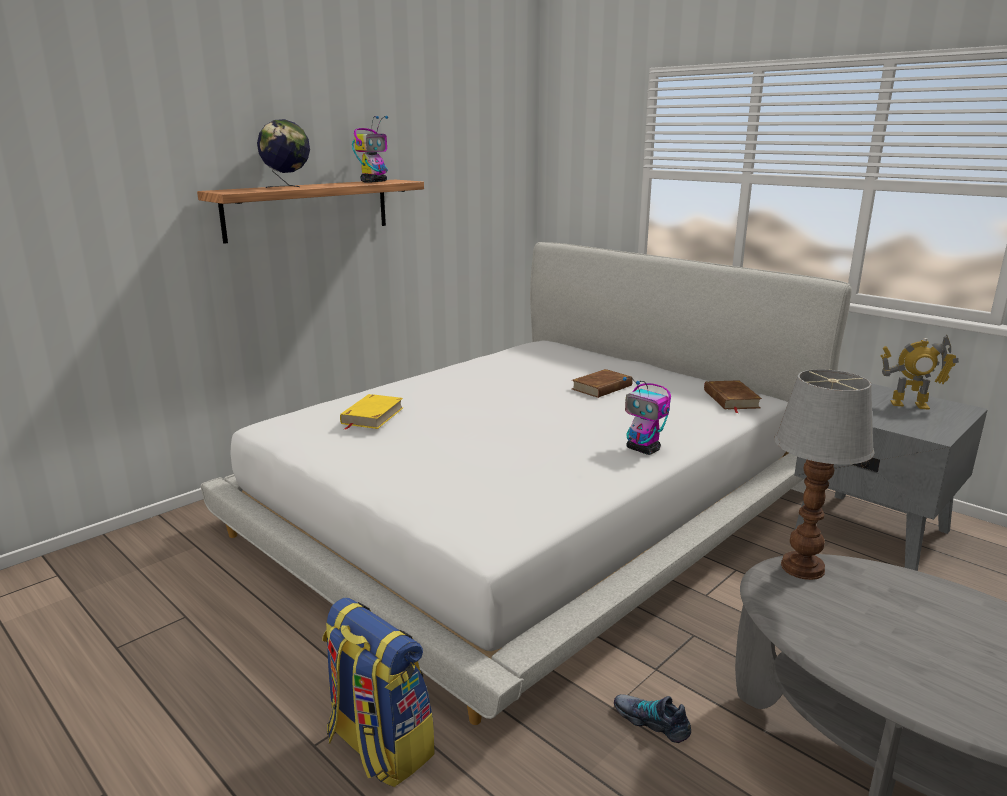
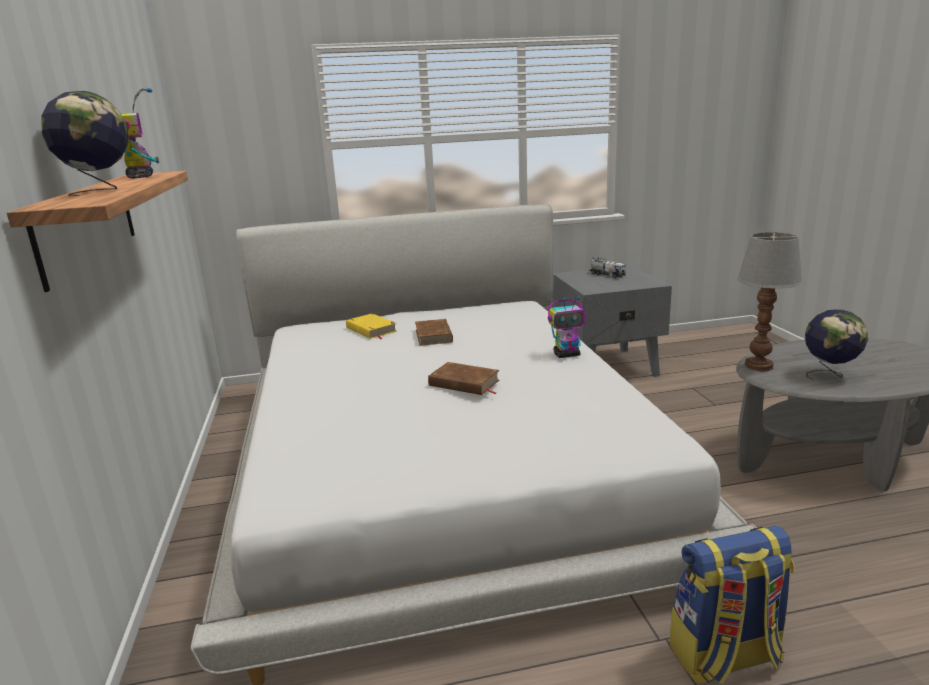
camera: 55 degrees left, 0 degrees up
yellow book [340,394,403,430] -> yellow book moved to [346,313,397,339]
shoe [614,694,691,743] -> none
brown book [704,380,762,413] -> brown book moved to [428,362,499,395]
toy robot [880,335,959,410] -> toy truck [589,257,626,278]
none -> globe [805,309,868,380]

